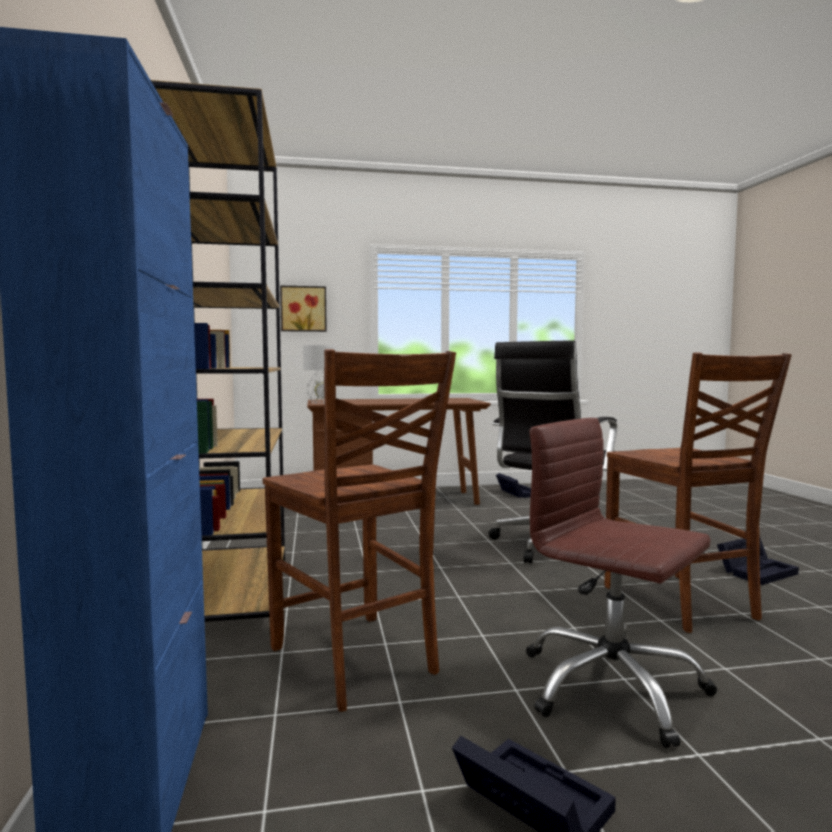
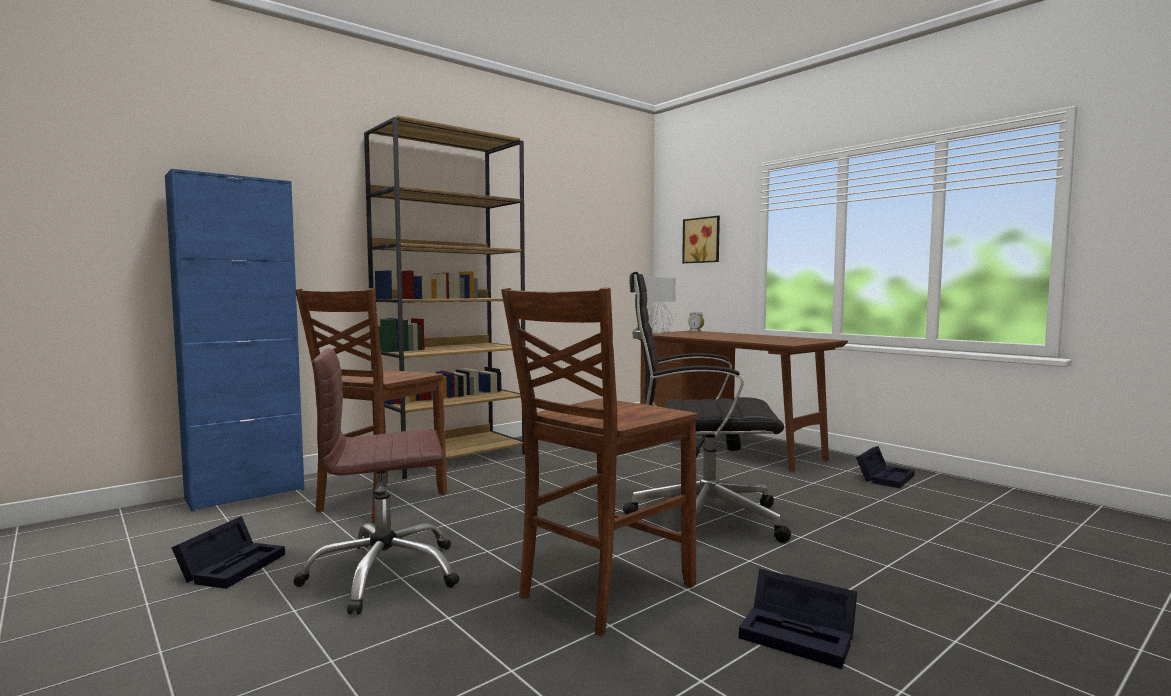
camera: 60 degrees right, 0 degrees up
brown office chair [526,418,717,748] -> brown office chair turned 120 degrees counterclockwise [293,348,460,614]

